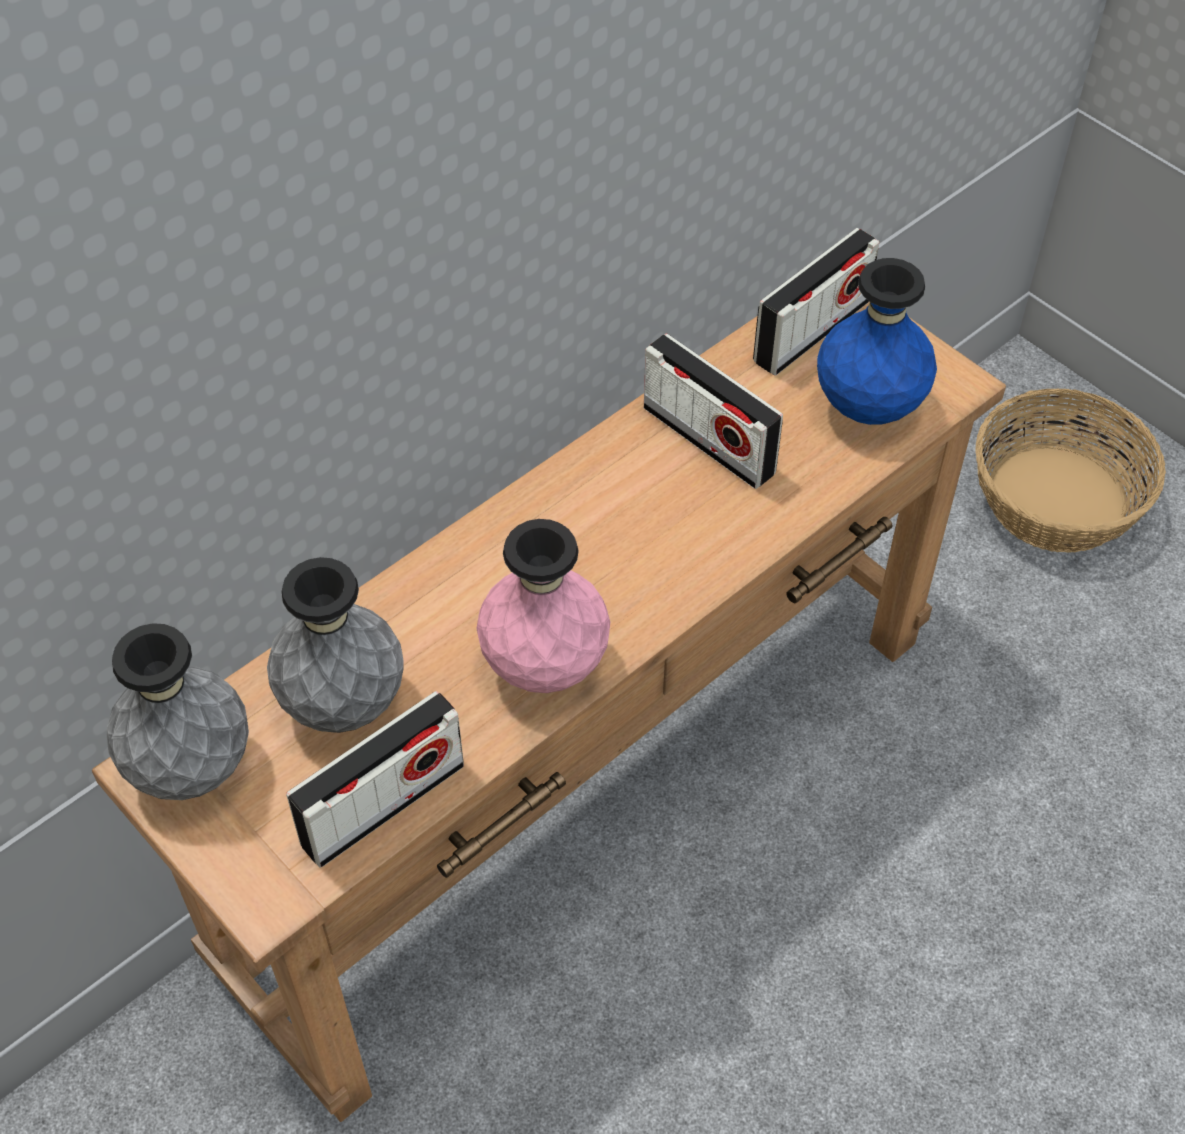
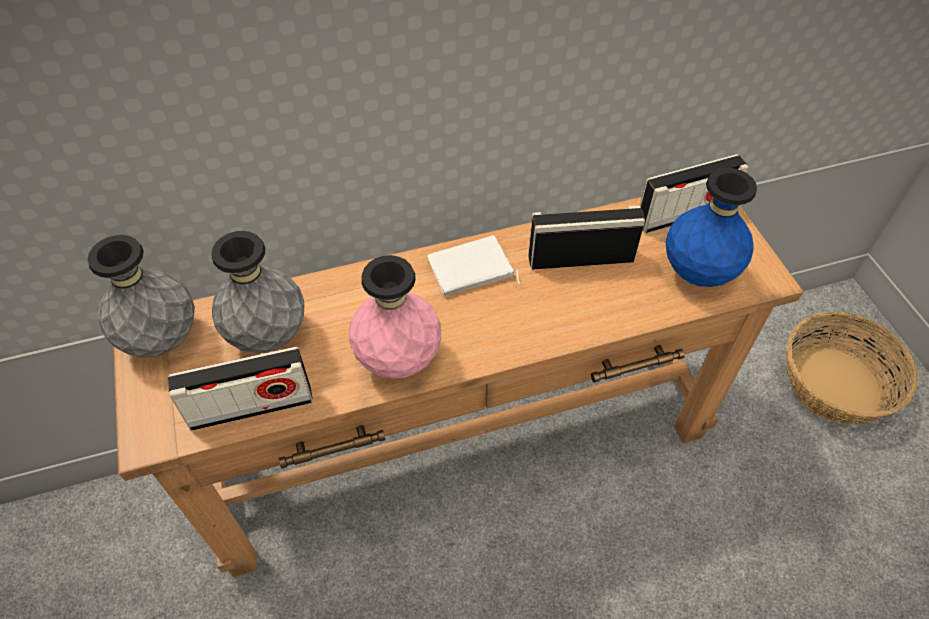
camera: 25 degrees right, 0 degrees up
radio [644,334,783,489] -> radio turned 105 degrees clockwise [528,206,645,270]
none -> white book [427,235,520,296]

